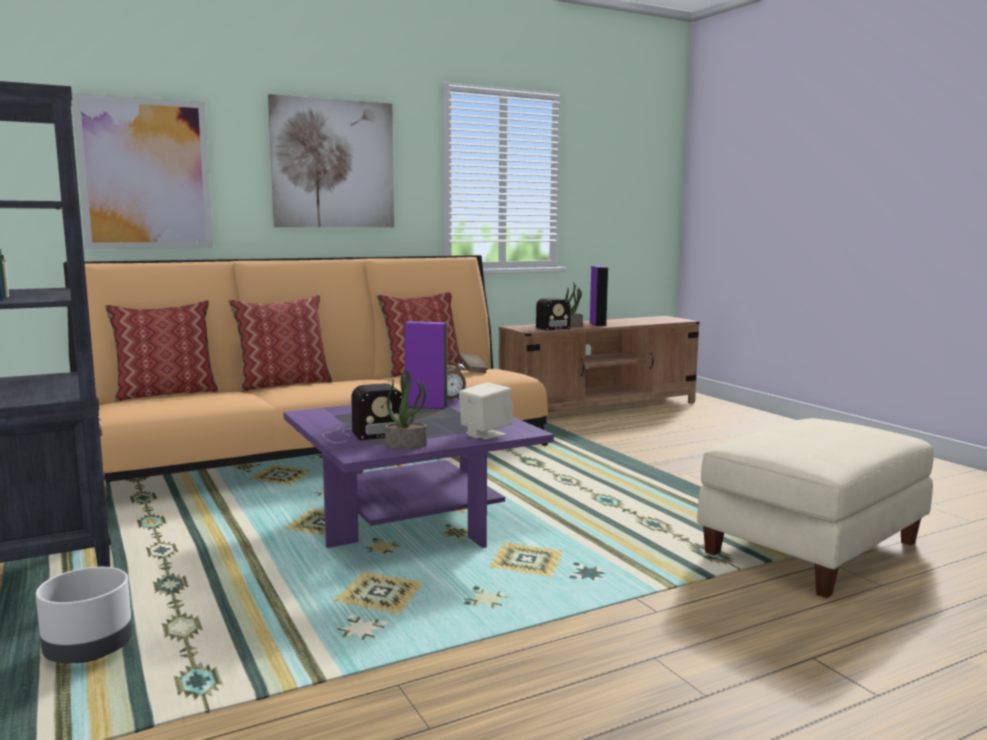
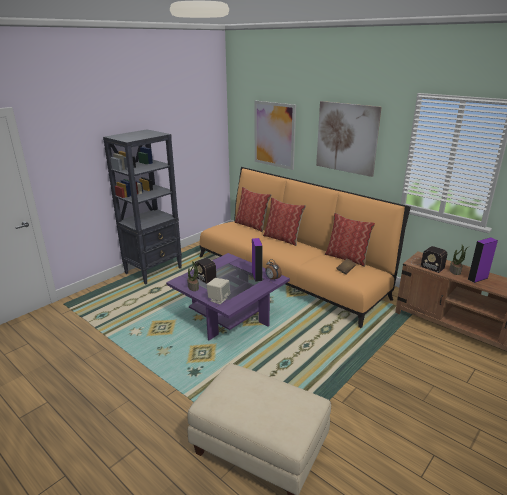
camera: 70 degrees right, 15 degrees up
grey planter [36,567,133,663] -> none

